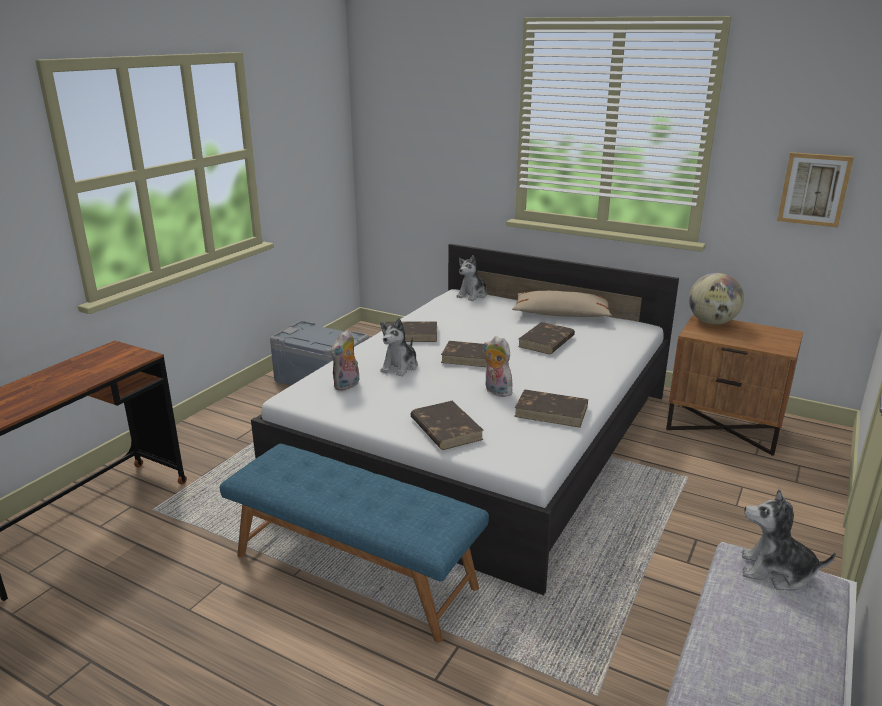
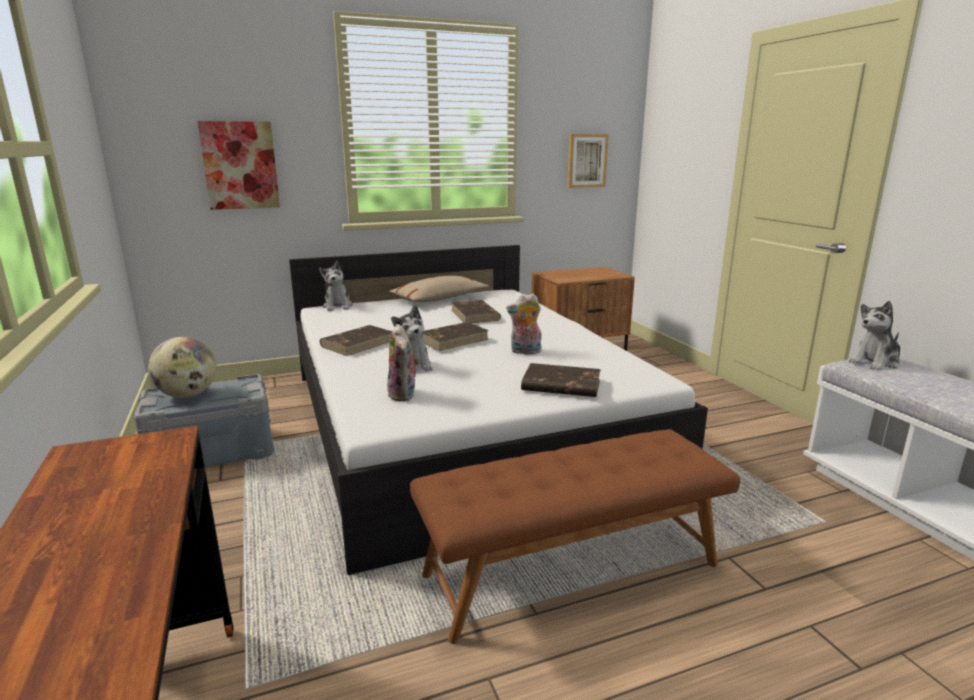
camera: 50 degrees left, 5 degrees down
blue bench [220,444,489,643] -> brown bench [410,429,740,644]
brown book [514,389,588,428] -> none
globe [689,273,744,325] -> globe moved to [148,337,217,398]
none -> picture [197,121,280,210]

